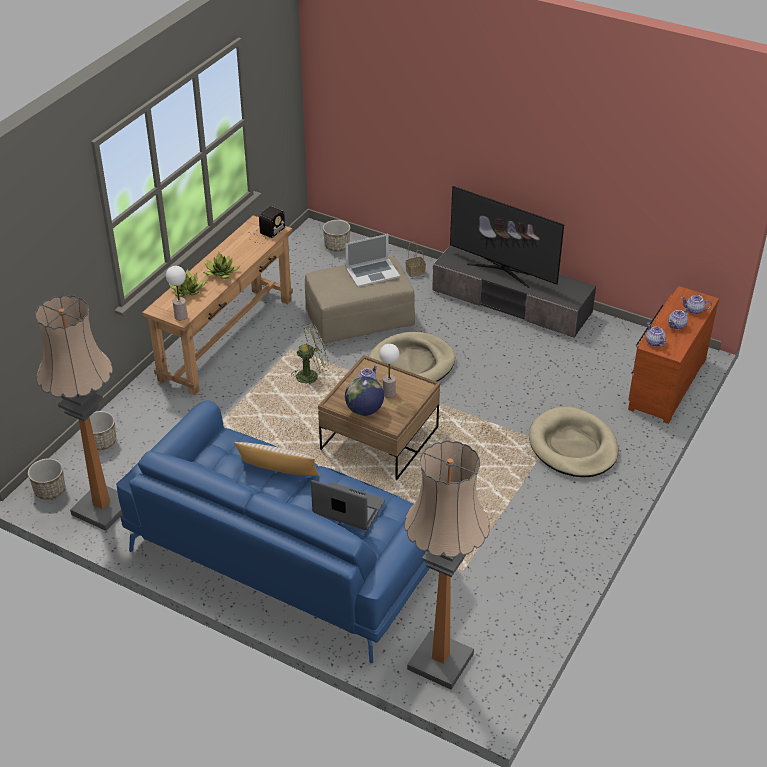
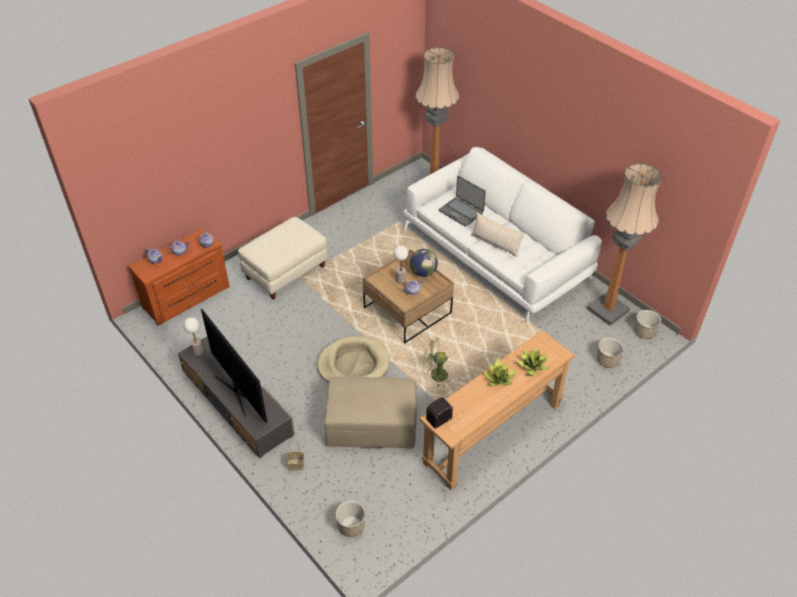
camera: 160 degrees left, 5 degrees up
blue sofa [116,400,430,663] -> white sofa [404,147,602,324]
table lamp [166,266,187,320] -> table lamp moved to [183,317,203,356]
laptop [345,234,400,287] -> none
beige dog bed [529,407,618,477] -> beige ottoman [238,217,328,300]

